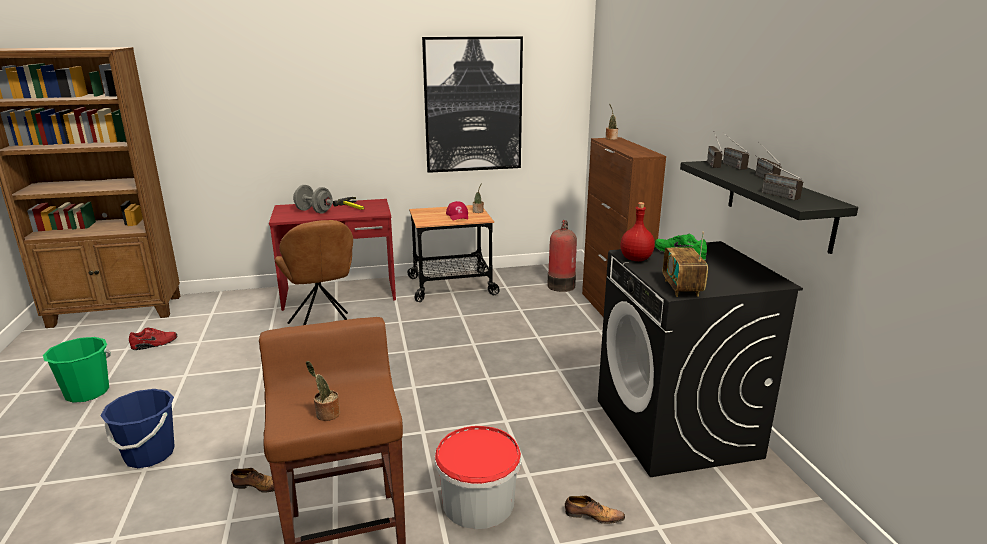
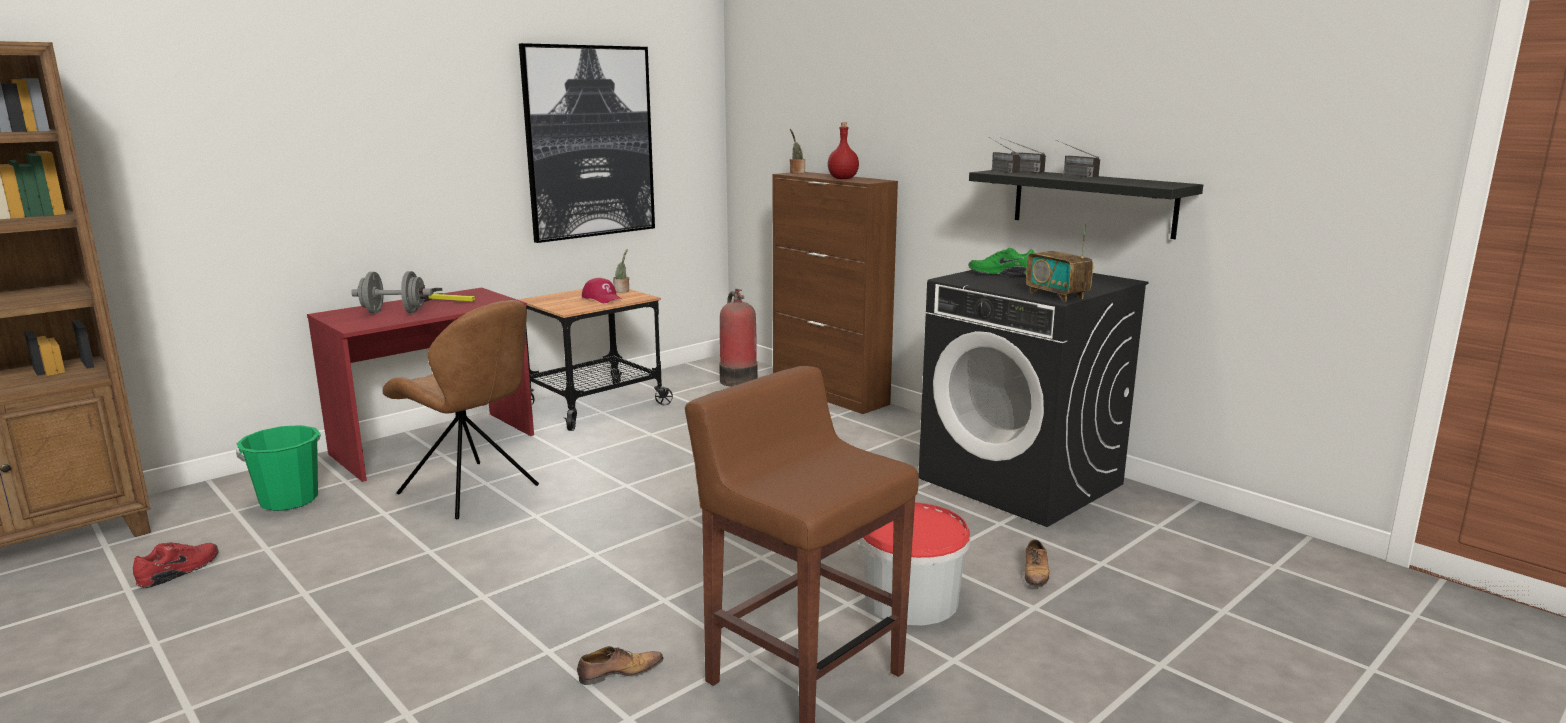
camera: 30 degrees left, 5 degrees down
green bucket [43,337,111,403] -> green bucket moved to [236,425,321,511]
blue bucket [101,389,175,468] -> none
potted plant [306,361,340,421] -> none
shoe [565,496,625,524] -> shoe turned 120 degrees clockwise [1025,539,1050,587]
red bottle [621,202,655,261] -> red bottle moved to [828,123,859,179]
radio [755,155,803,200] -> none

